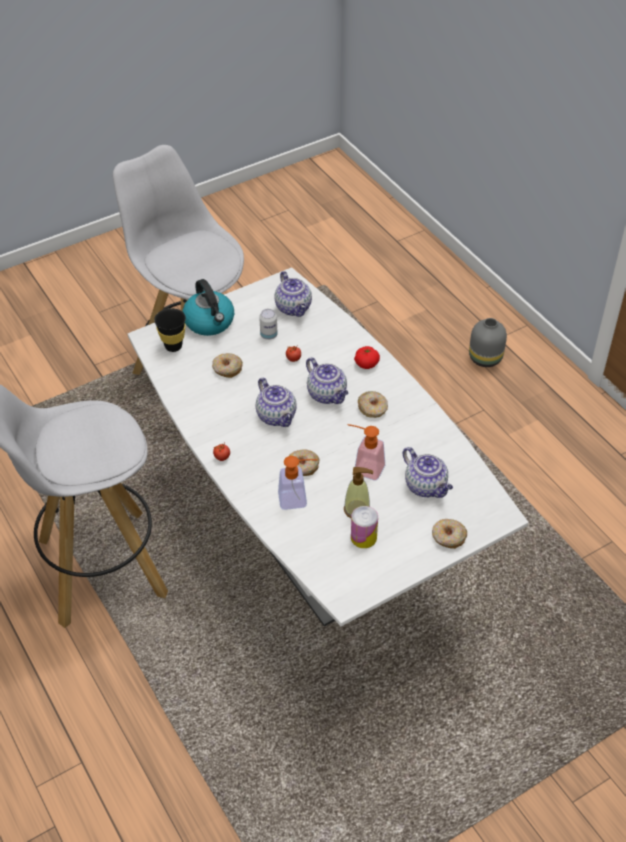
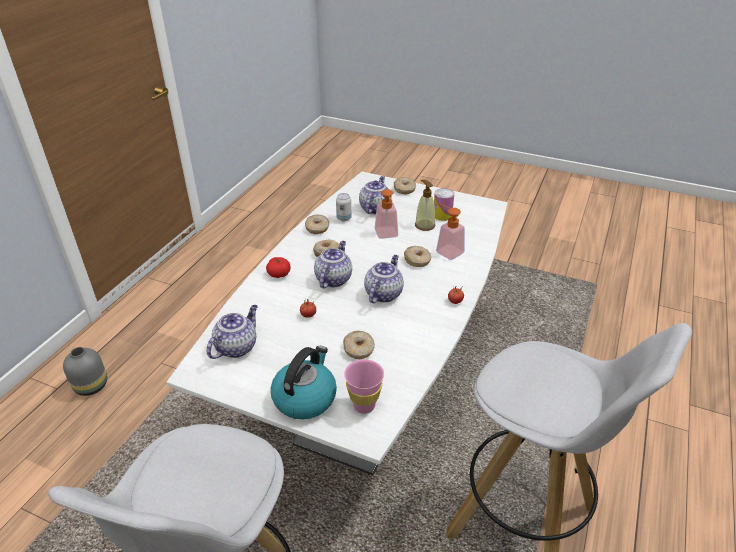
camera: 125 degrees left, 10 degrees down
black cup [154,308,186,352] -> pink cup [344,359,384,414]
can [259,309,278,340] -> can moved to [336,193,352,221]
none -> donut [305,215,329,234]

